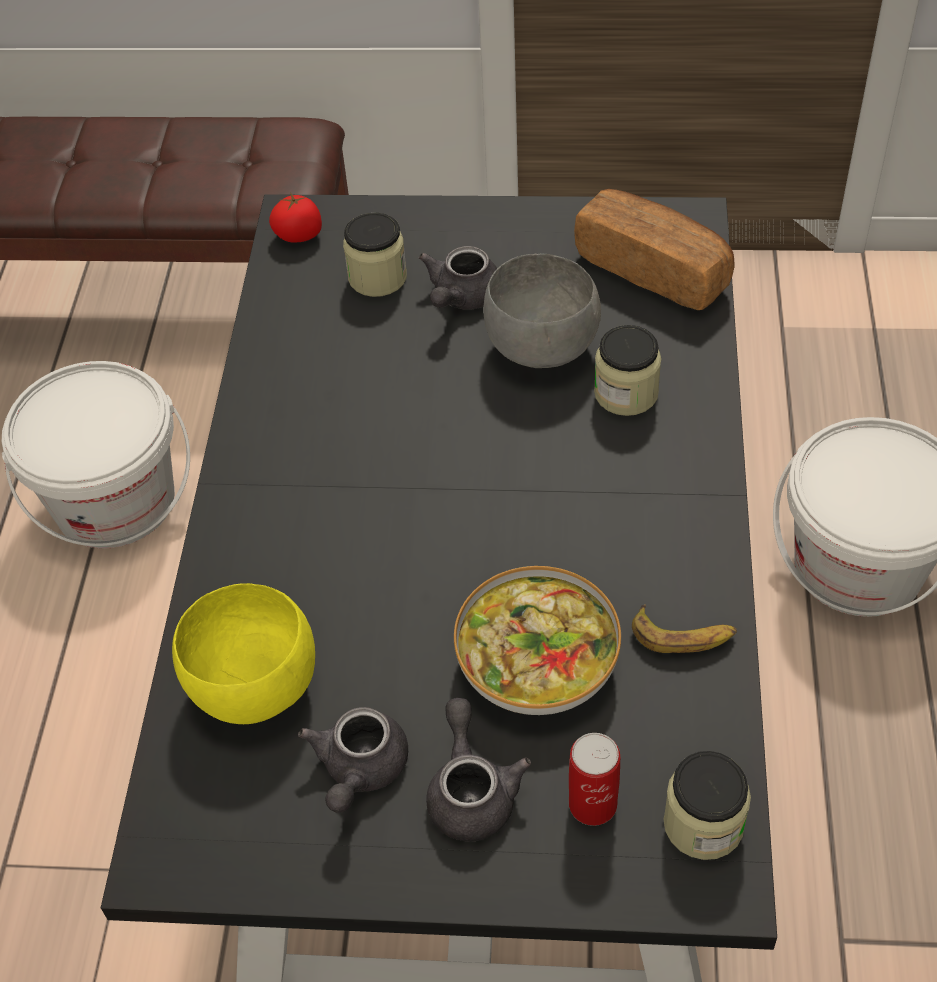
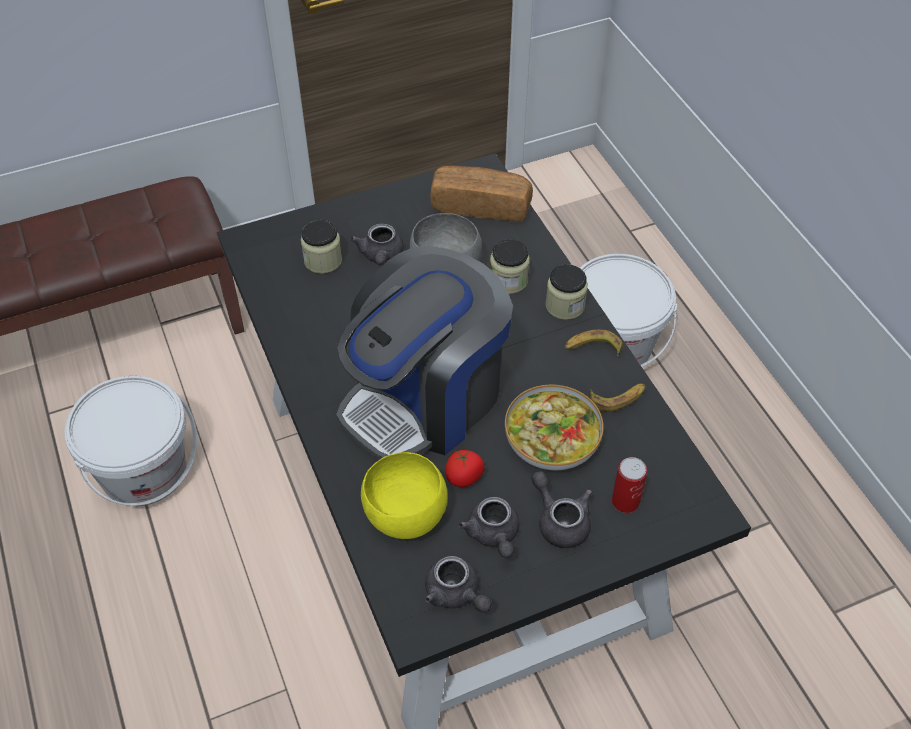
camera: 30 degrees left, 0 degrees up
tomato [269,192,322,243] -> tomato moved to [445,450,485,487]
jar [663,751,751,860] -> jar moved to [545,264,588,320]
none -> coffee machine [336,246,513,460]
none -> grey teapot [425,556,492,613]
none -> banana [565,329,623,357]

